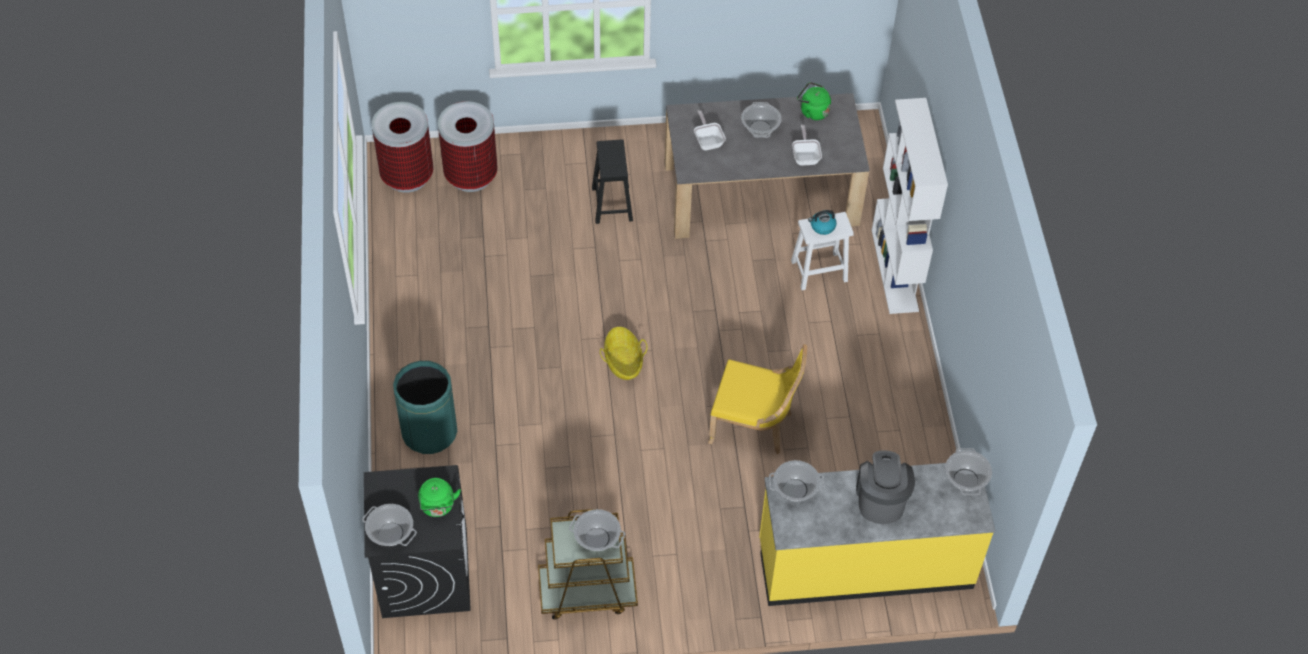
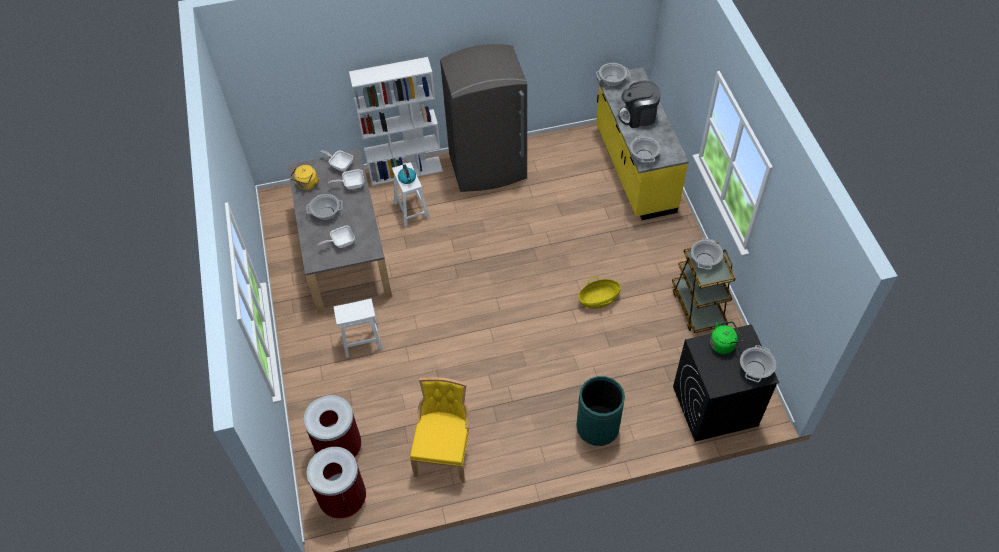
camera: 95 degrees left, 0 degrees up
black stool [592,139,633,224] -> white stool [334,299,383,358]
basket [600,327,648,380] -> basket moved to [578,276,621,309]
yellow chair [708,344,807,455] -> yellow chair moved to [410,377,469,483]
green kettle [797,82,831,120] -> yellow kettle [290,165,319,190]
none -> frying pan [320,150,353,171]
none -> grey fridge [440,44,527,192]

